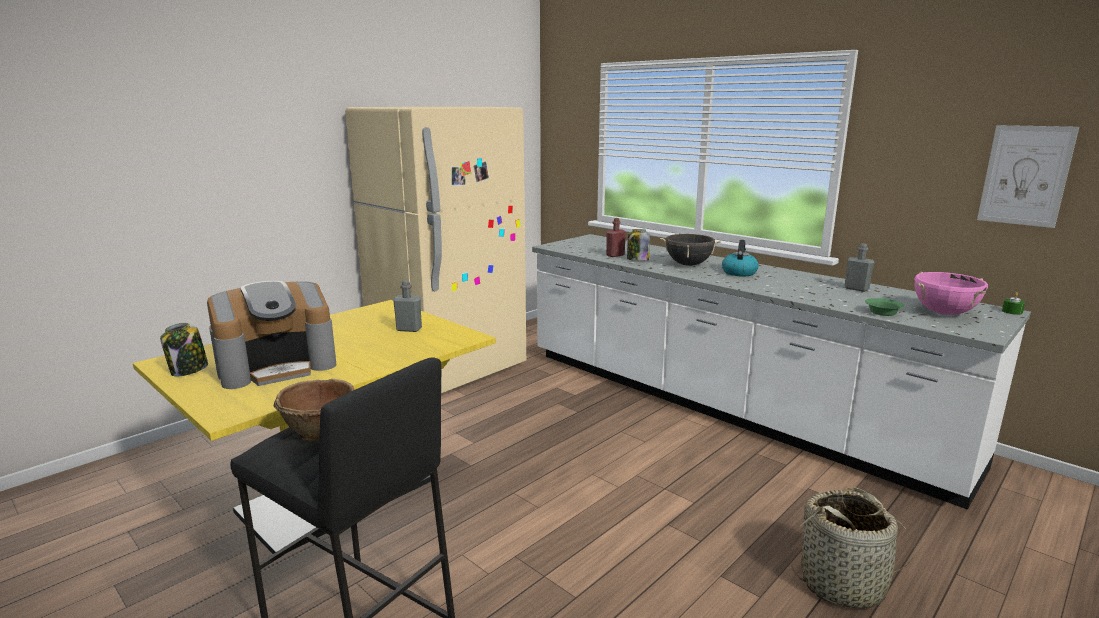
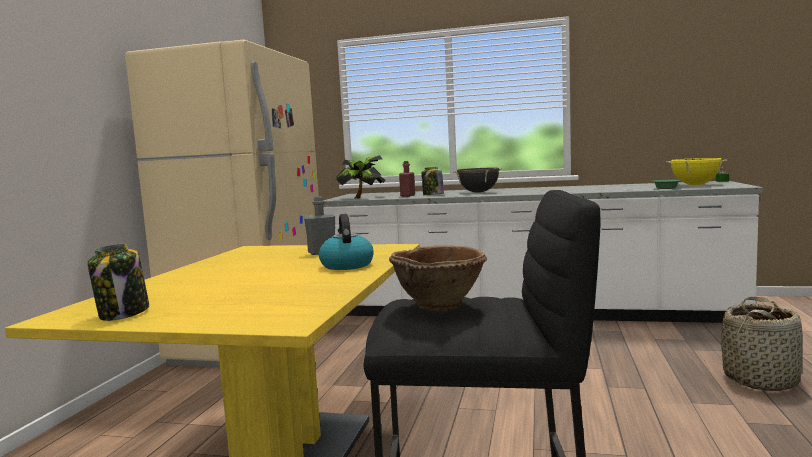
camera: 30 degrees left, 10 degrees down
coffee machine [207,281,337,389] -> none
kettle [722,240,759,276] -> kettle moved to [319,214,374,270]
grey bottle [844,243,875,292] -> none
pink cooking pot [914,272,988,315] -> yellow cooking pot [666,158,727,185]
picture [977,125,1079,228] -> none
none -> potted plant [336,155,386,198]

